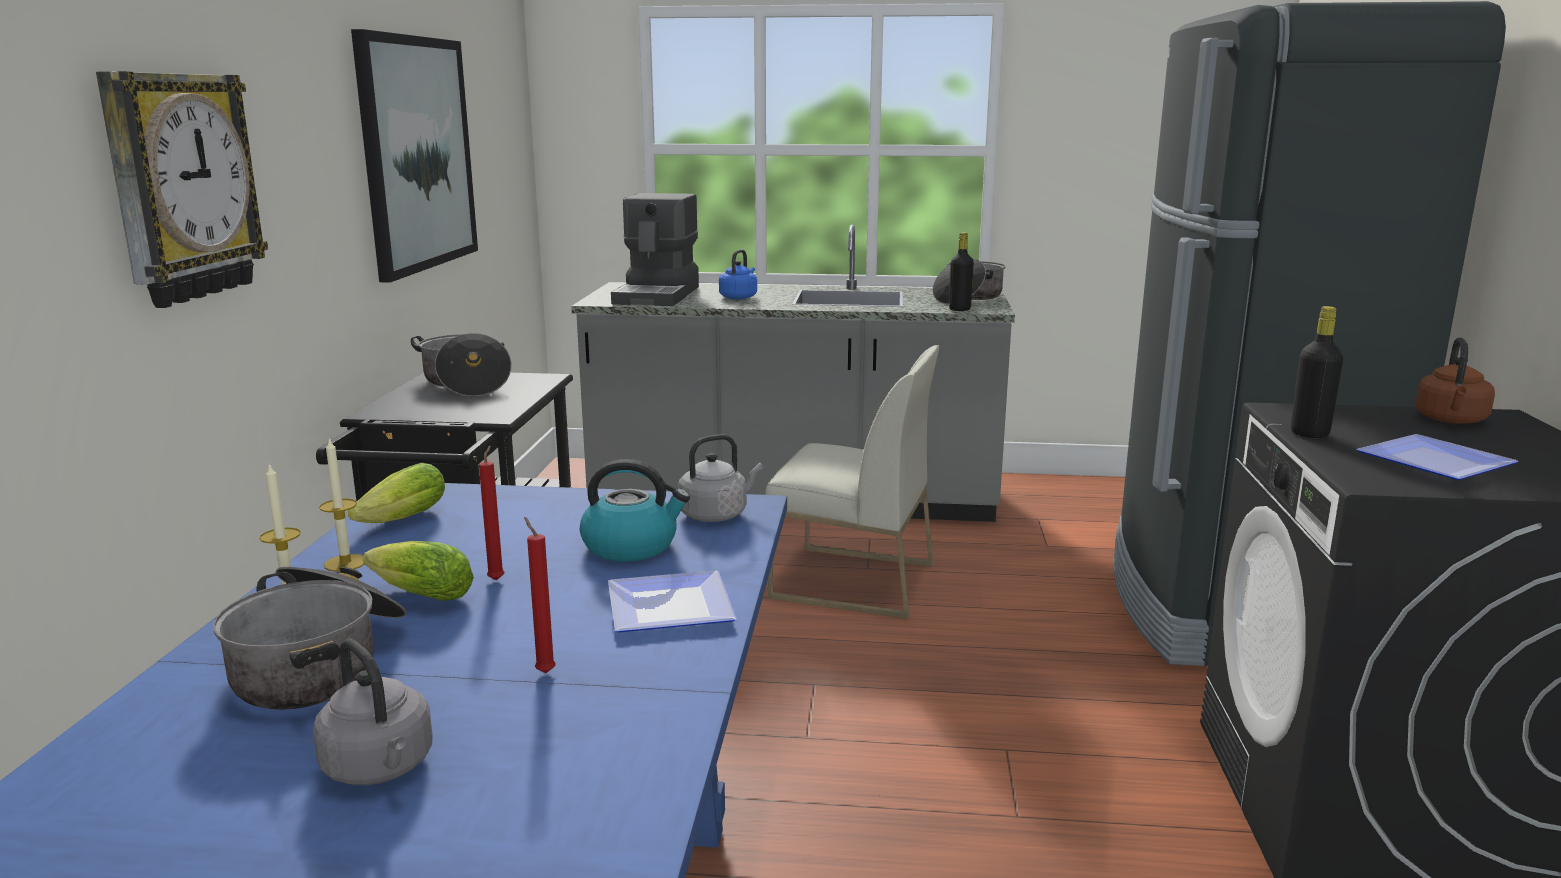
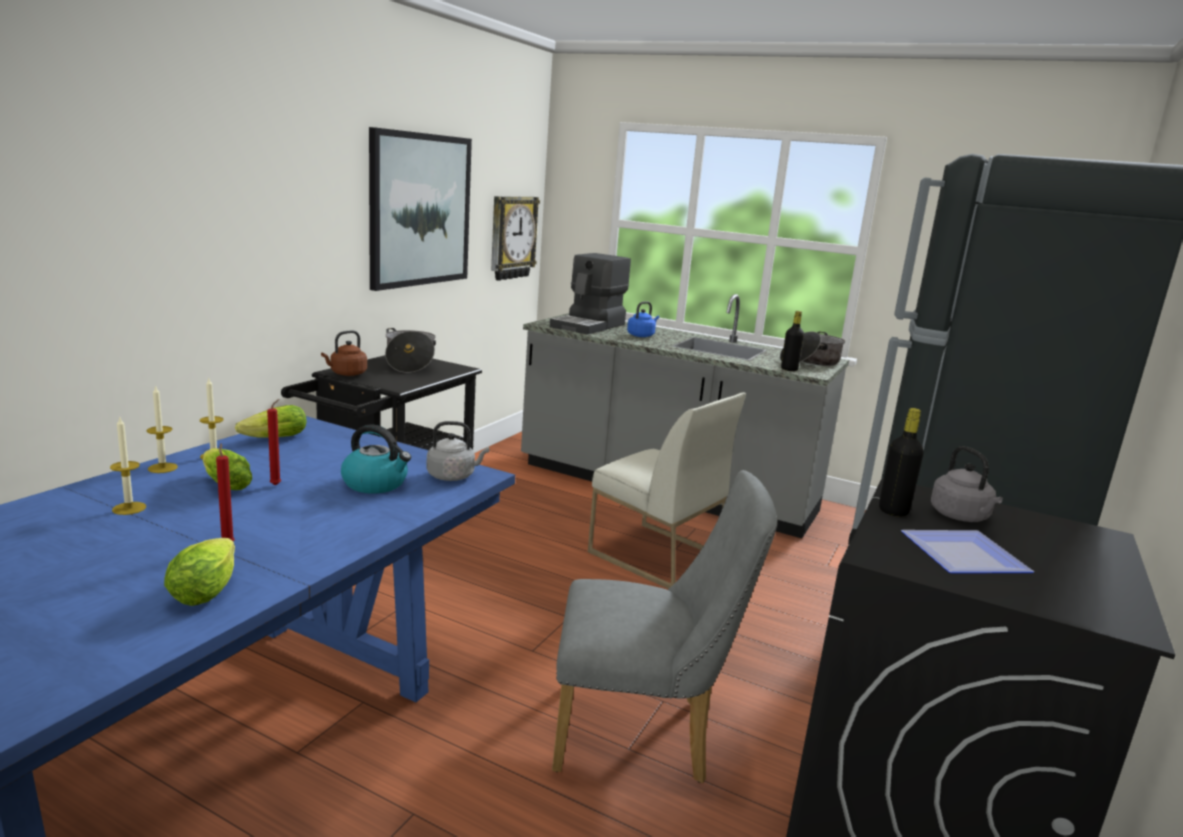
camera: 20 degrees right, 0 degrees up
wall clock [96,71,268,308] -> wall clock moved to [491,196,540,281]
cooking pot [213,567,407,710] -> candle [110,416,146,515]
grey kettle [313,639,432,785] -> grey kettle moved to [931,446,1003,522]
plate [608,570,737,633] -> none
brown kettle [1415,337,1495,424] -> brown kettle moved to [321,330,367,376]
none -> lettuce [164,538,235,606]
none -> grey chair [552,470,778,783]

